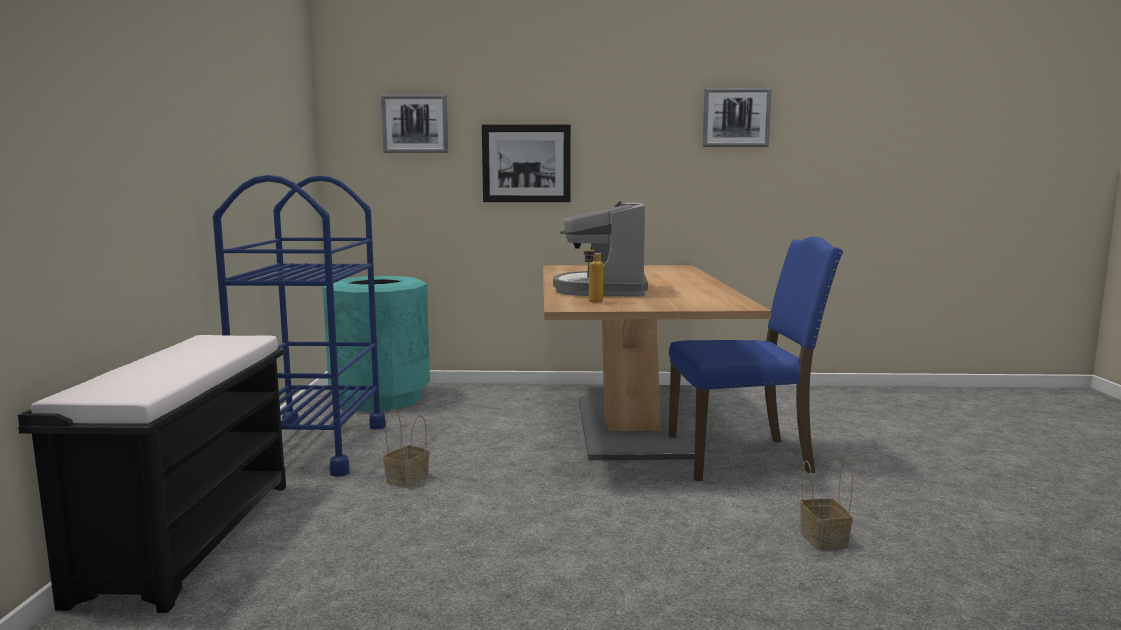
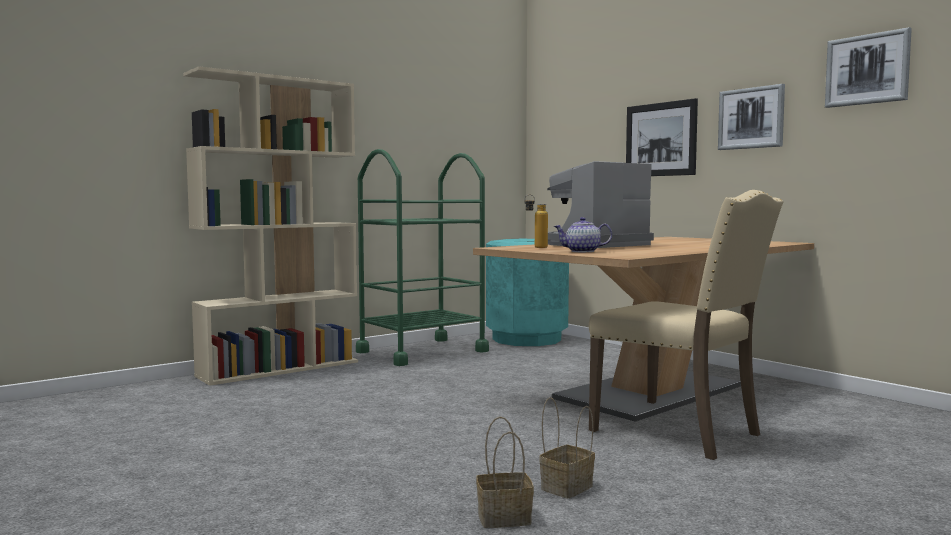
camera: 50 degrees right, 5 degrees down
black bench [18,335,286,613] -> beige bookcase [183,66,358,386]
blue cart [213,175,386,477] -> green cart [356,149,489,366]
picture [381,95,448,153] -> picture moved to [718,84,785,150]
basket [383,410,429,488] -> basket moved to [476,416,534,528]
blue chair [669,236,843,481] -> beige chair [589,190,784,460]
none -> teapot [554,217,612,252]

